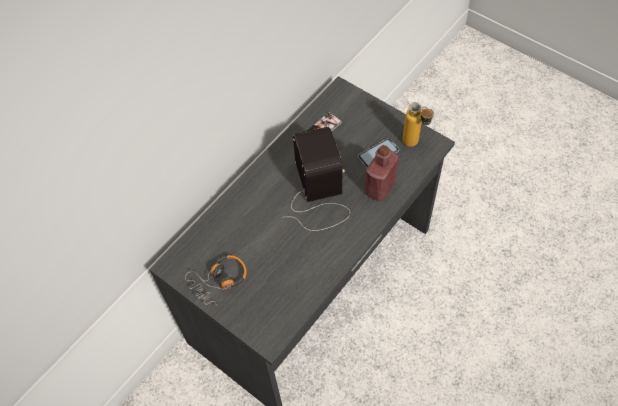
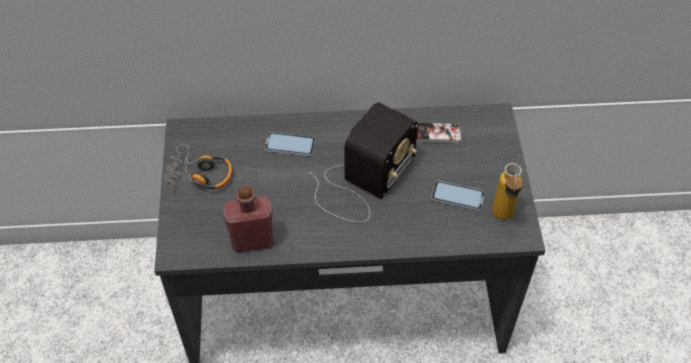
camera: 45 degrees right, 5 degrees down
red bottle [365,145,399,201] -> red bottle moved to [223,186,274,253]
none -> phone [265,132,316,156]

